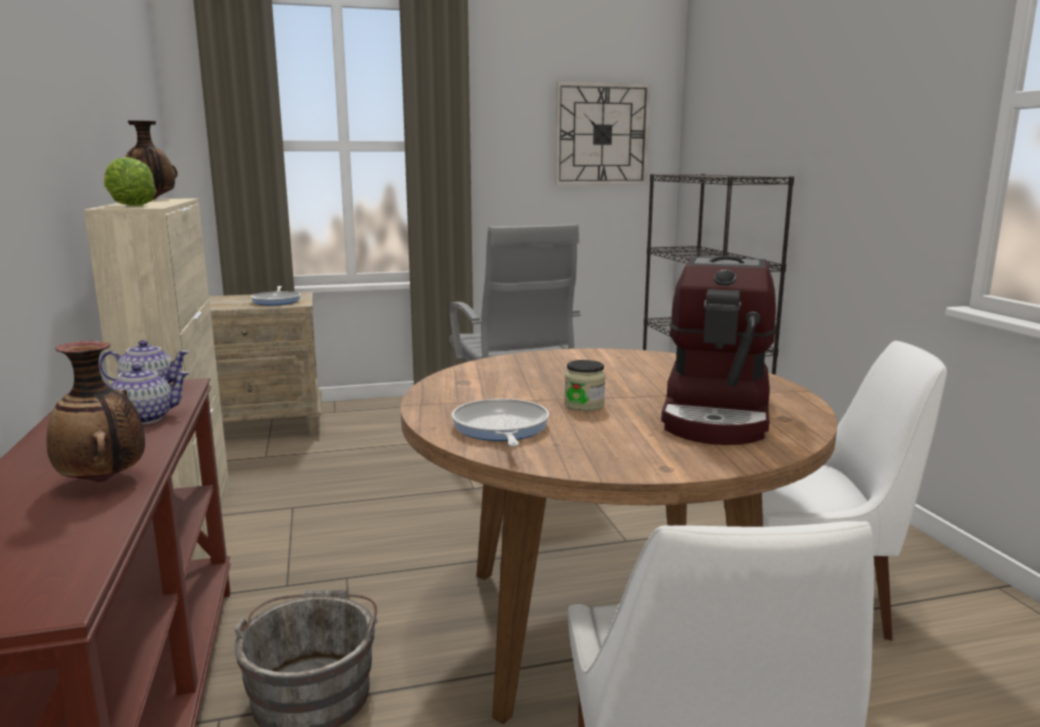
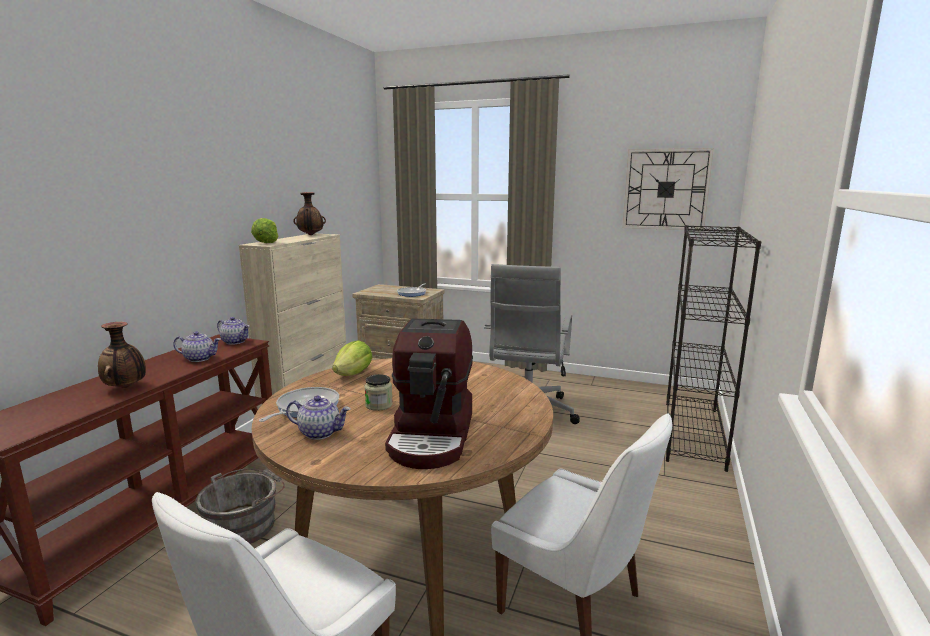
camera: 35 degrees right, 0 degrees up
coffee machine [661,256,776,445] -> coffee machine turned 45 degrees counterclockwise [385,318,473,469]
none -> teapot [286,395,350,440]
none -> lettuce [332,340,372,376]

